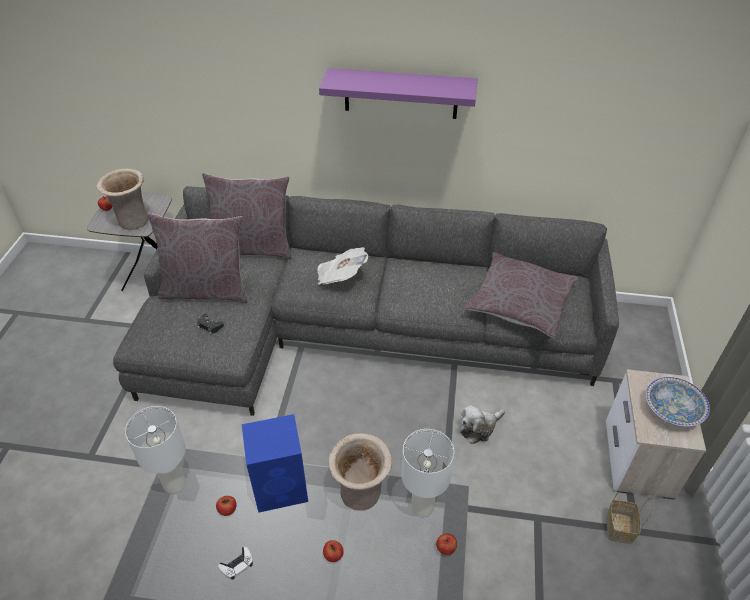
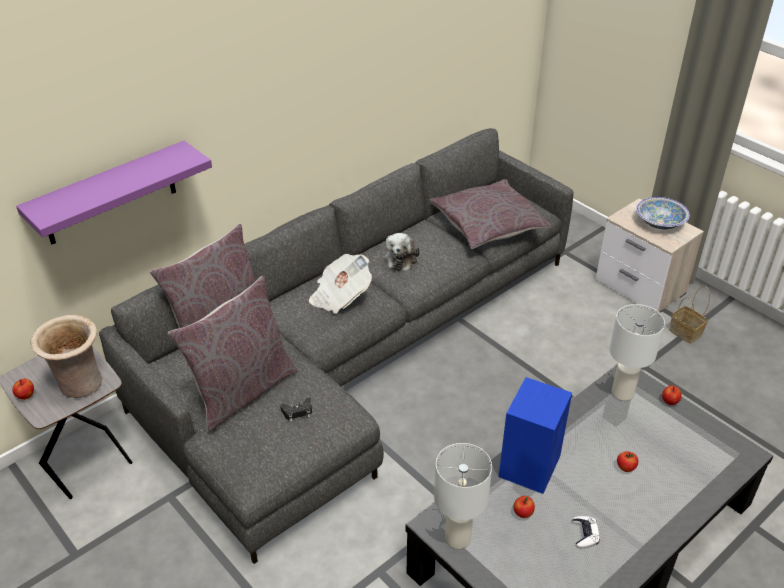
camera: 50 degrees left, 5 degrees down
purple shelf [319,68,477,119] -> purple shelf moved to [16,141,212,244]
beige vase [328,433,392,510] -> none
plush toy [460,405,505,444] -> plush toy moved to [383,233,420,271]

